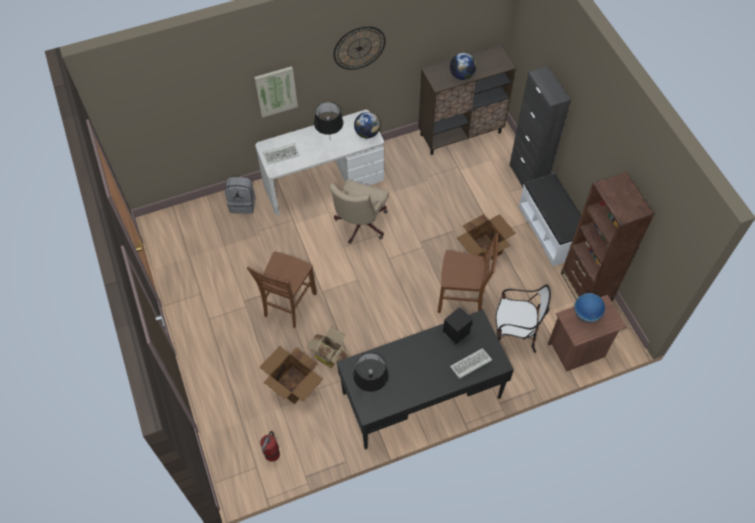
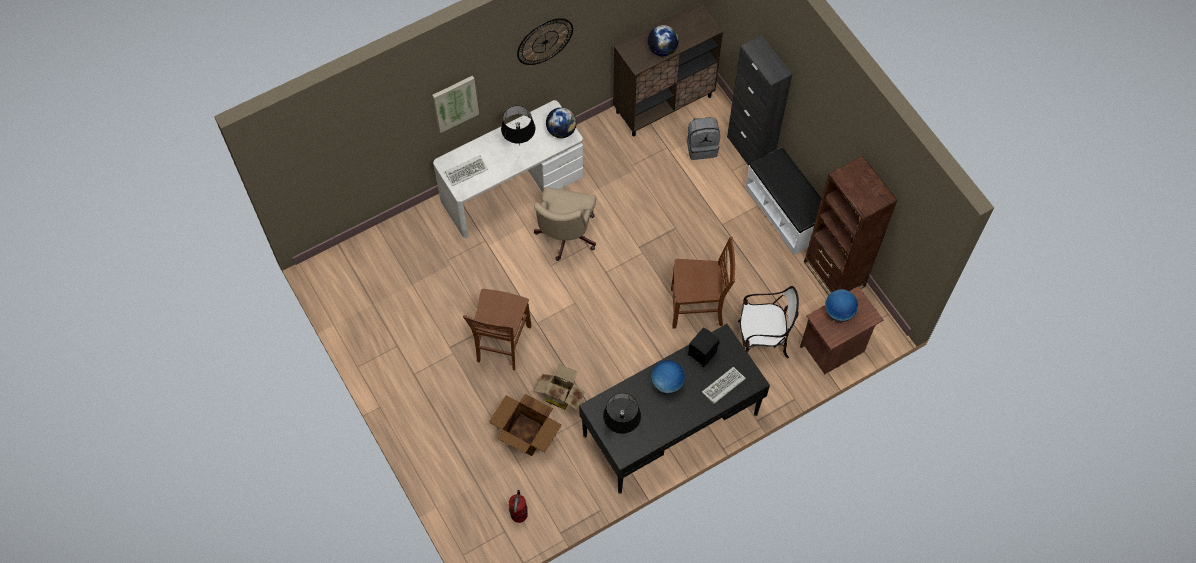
camera: 10 degrees left, 5 degrees up
grey backpack [225,177,255,214] -> grey backpack moved to [687,117,720,160]
cardboard box [457,214,516,260] -> none
none -> globe [651,360,685,394]

